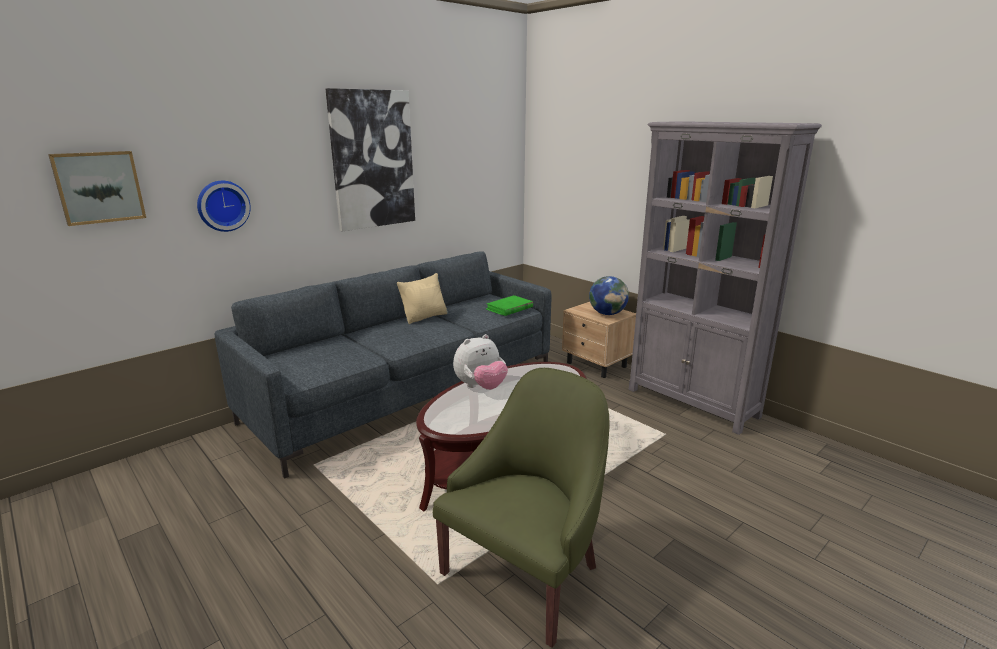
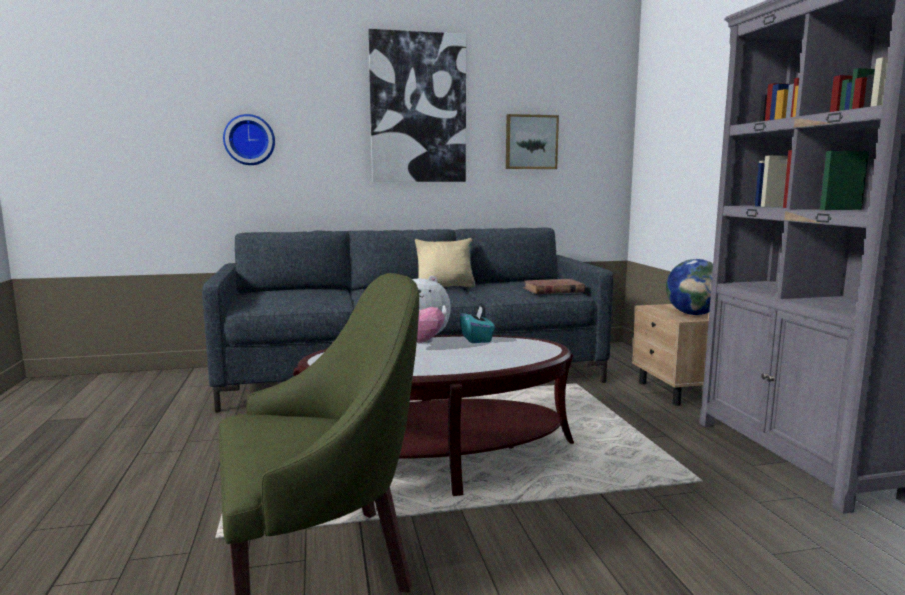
camera: 30 degrees right, 10 degrees down
picture [48,151,146,226] -> picture moved to [506,114,559,169]
green book [486,295,533,316] -> brown book [523,279,585,294]
none -> turquoise tissue box [460,307,495,343]

